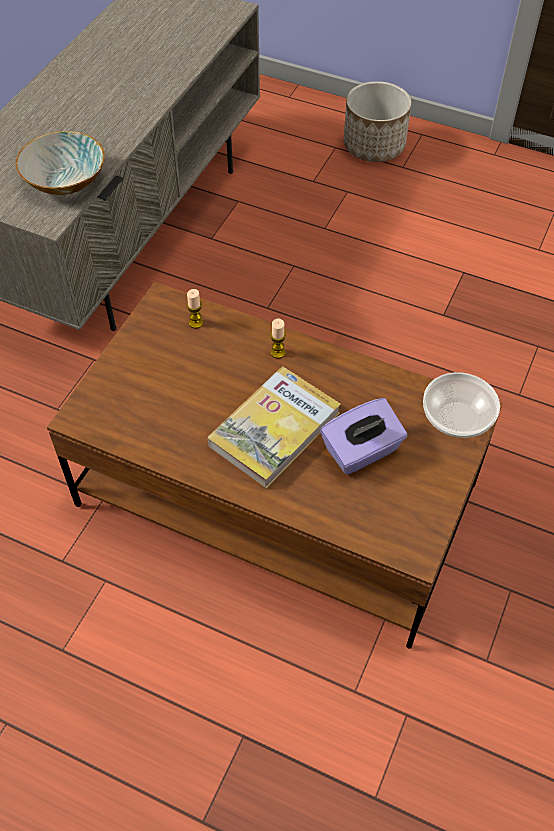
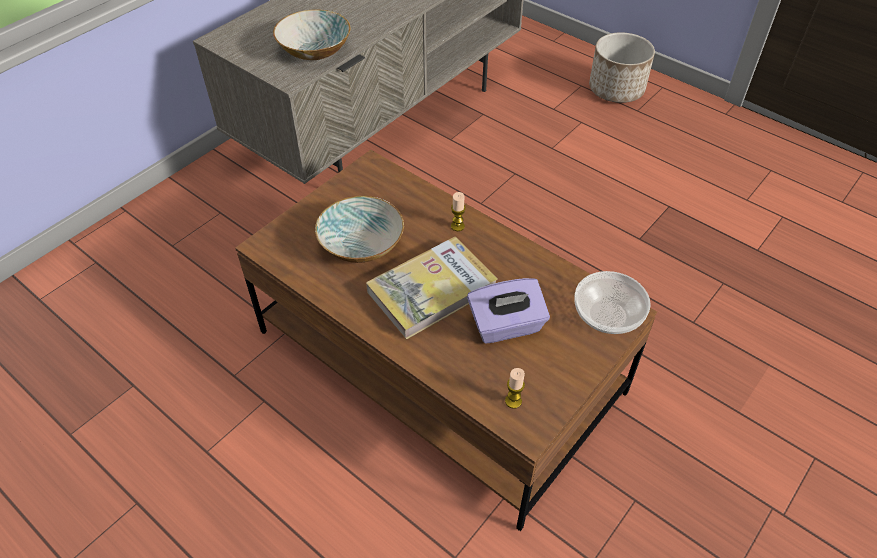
camera: 15 degrees right, 5 degrees down
candle [187,289,203,328] -> candle moved to [505,368,525,409]
none -> bowl [315,196,404,263]

